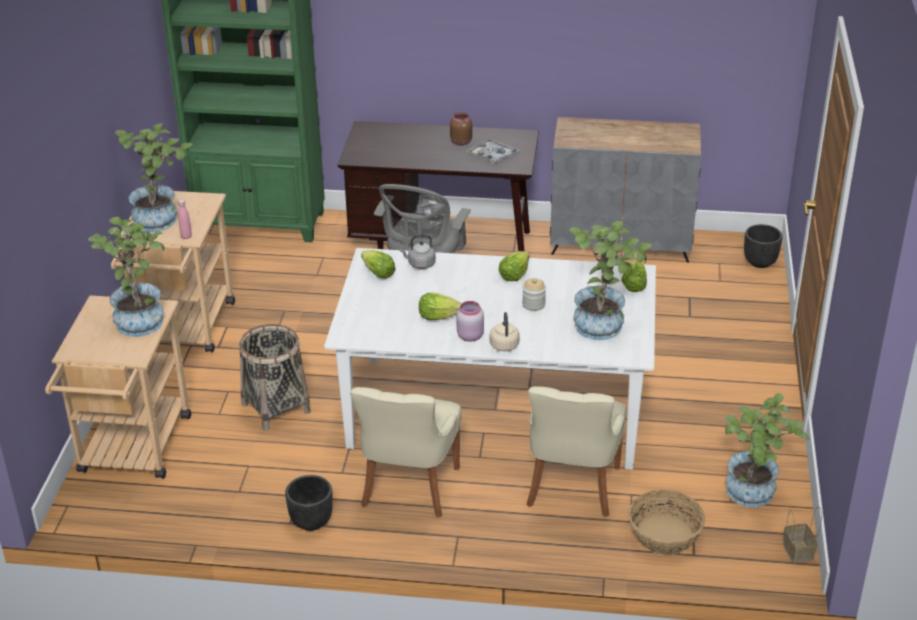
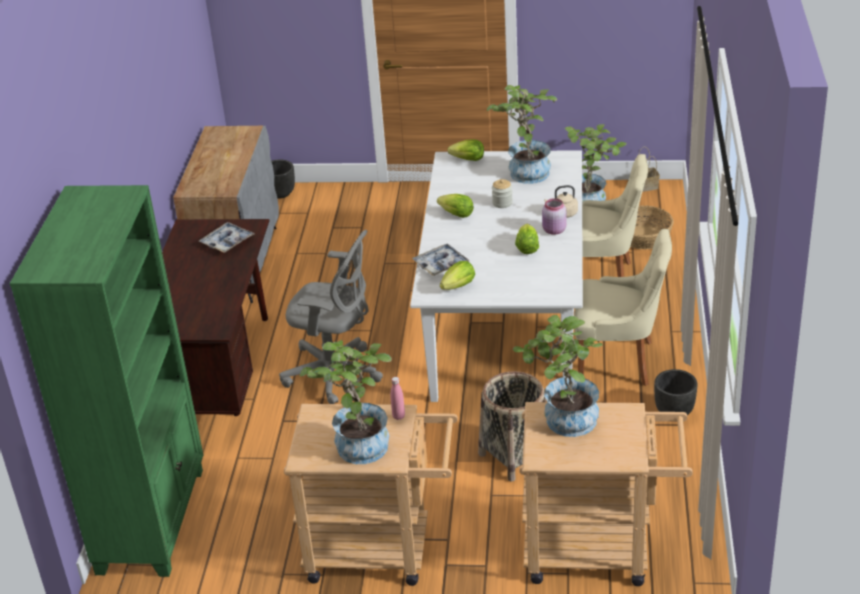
camera: 90 degrees left, 0 degrees up
grey kettle [400,234,436,269] -> tray [412,243,469,276]
brown jar [450,112,472,146] -> none

